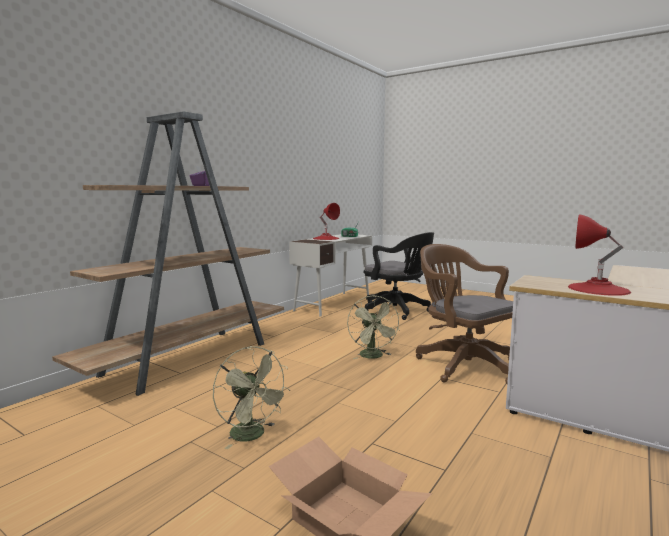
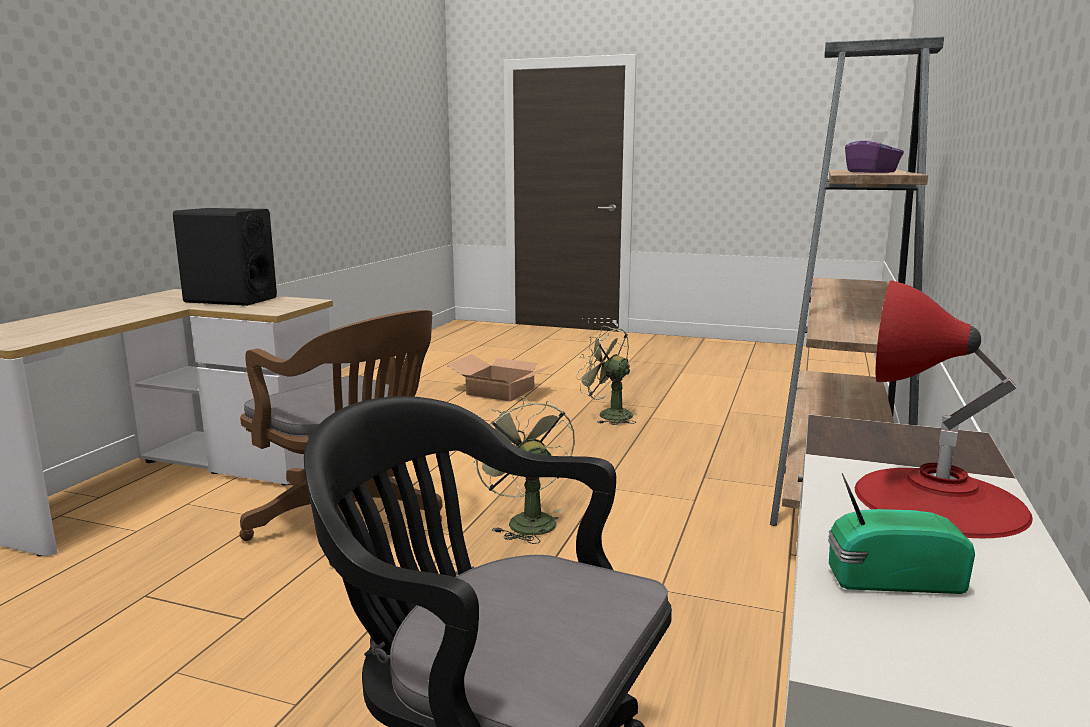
camera: 165 degrees right, 5 degrees up
red table lamp [568,214,631,296] -> black speaker [173,208,277,306]

